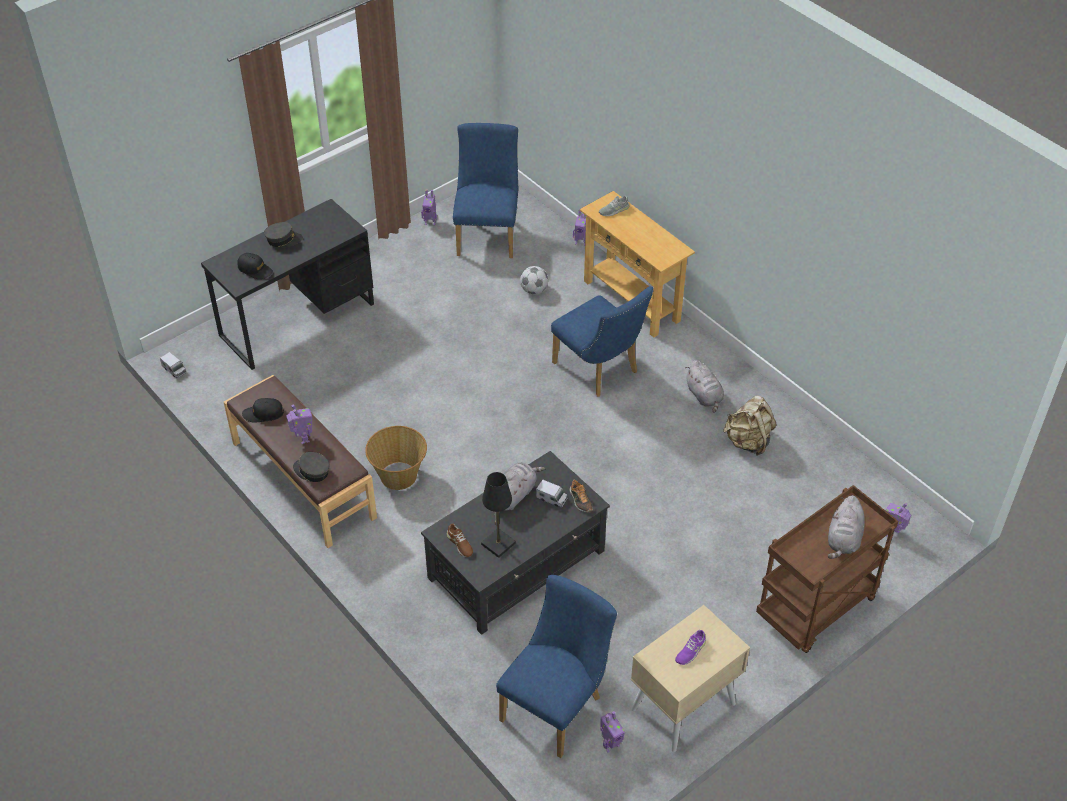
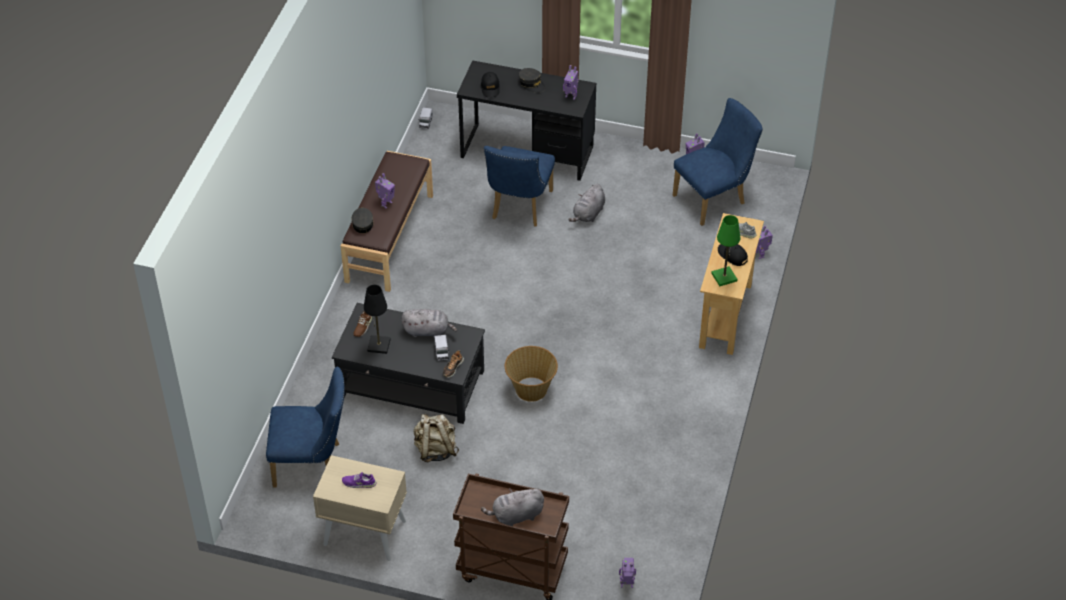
camera: 55 degrees right, 0 degrees up
black cap [242,398,284,423] -> black cap moved to [718,244,748,266]
basket [365,426,427,490] -> basket moved to [505,346,558,402]
football [520,266,548,294] -> none
blue chair [551,286,654,397] -> blue chair moved to [484,146,555,227]
toy robot [600,711,625,752] -> toy robot moved to [563,65,579,100]
grey plush toy [685,360,724,413] -> grey plush toy moved to [568,184,605,222]
beige backpack [723,396,776,456] -> beige backpack moved to [414,414,459,462]
none -> green table lamp [711,215,740,286]

